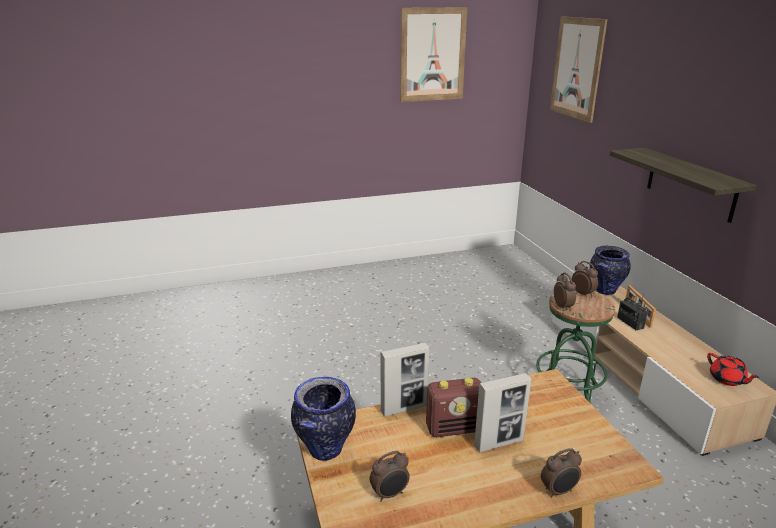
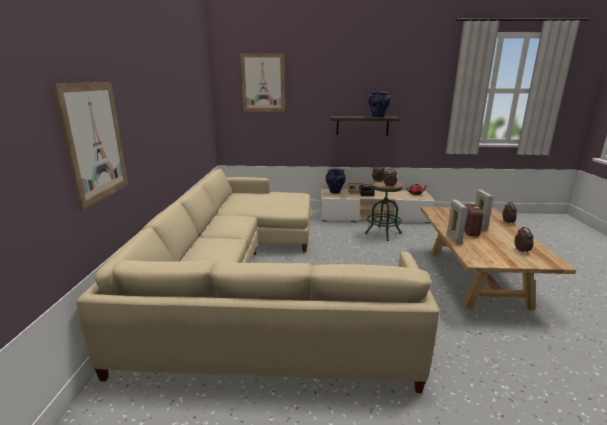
camera: 70 degrees left, 5 degrees down
vase [291,377,356,461] -> vase moved to [368,91,391,118]
picture [400,7,467,102] -> picture moved to [52,82,128,210]
none -> beige sofa [76,169,440,393]

